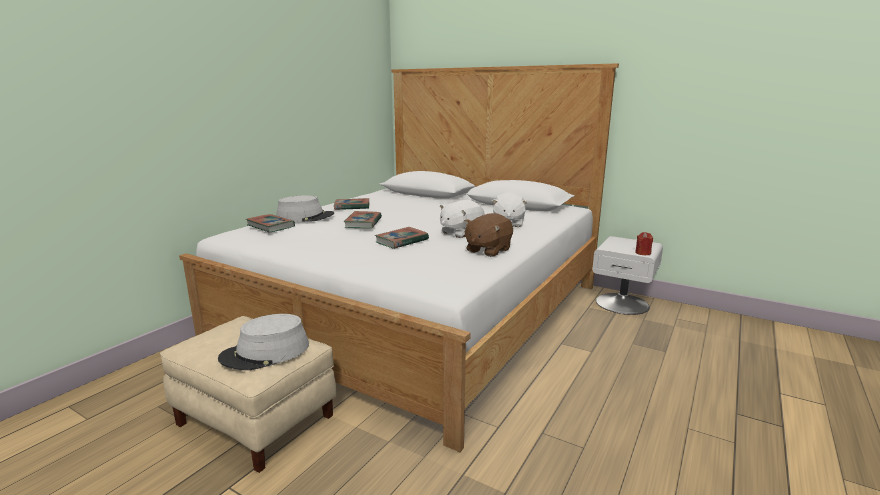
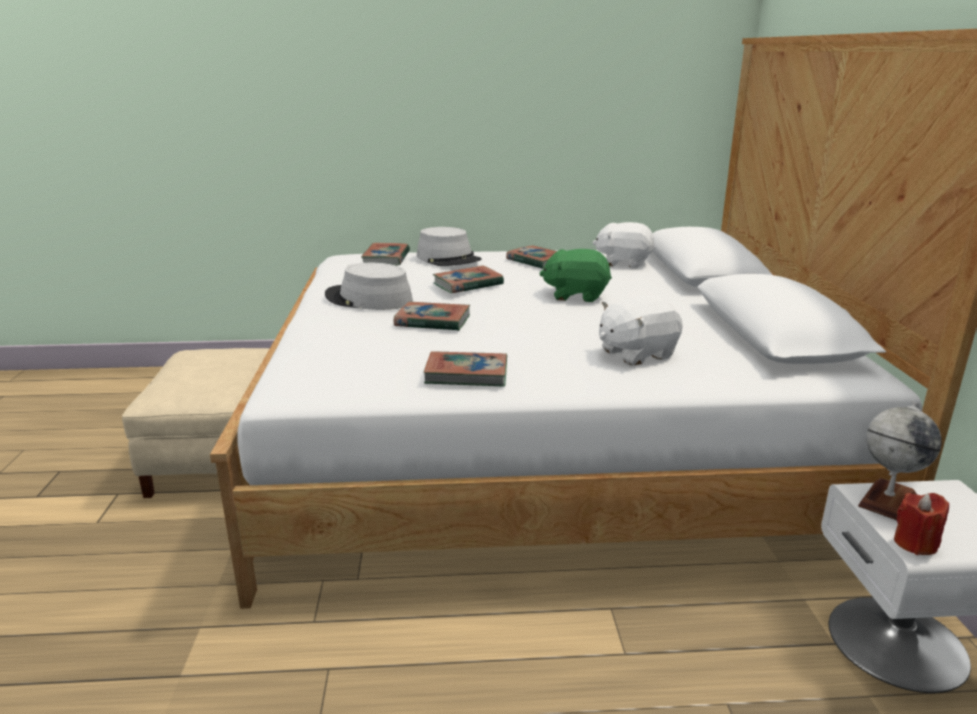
camera: 55 degrees right, 5 degrees up
grey hat [218,314,309,370] -> grey hat moved to [325,263,413,310]
white plush toy [440,200,485,238] -> white plush toy moved to [593,222,655,268]
brown plush toy [464,213,513,257] -> book [424,351,507,387]
none -> green plush toy [539,249,612,302]
none -> globe [858,402,942,520]

